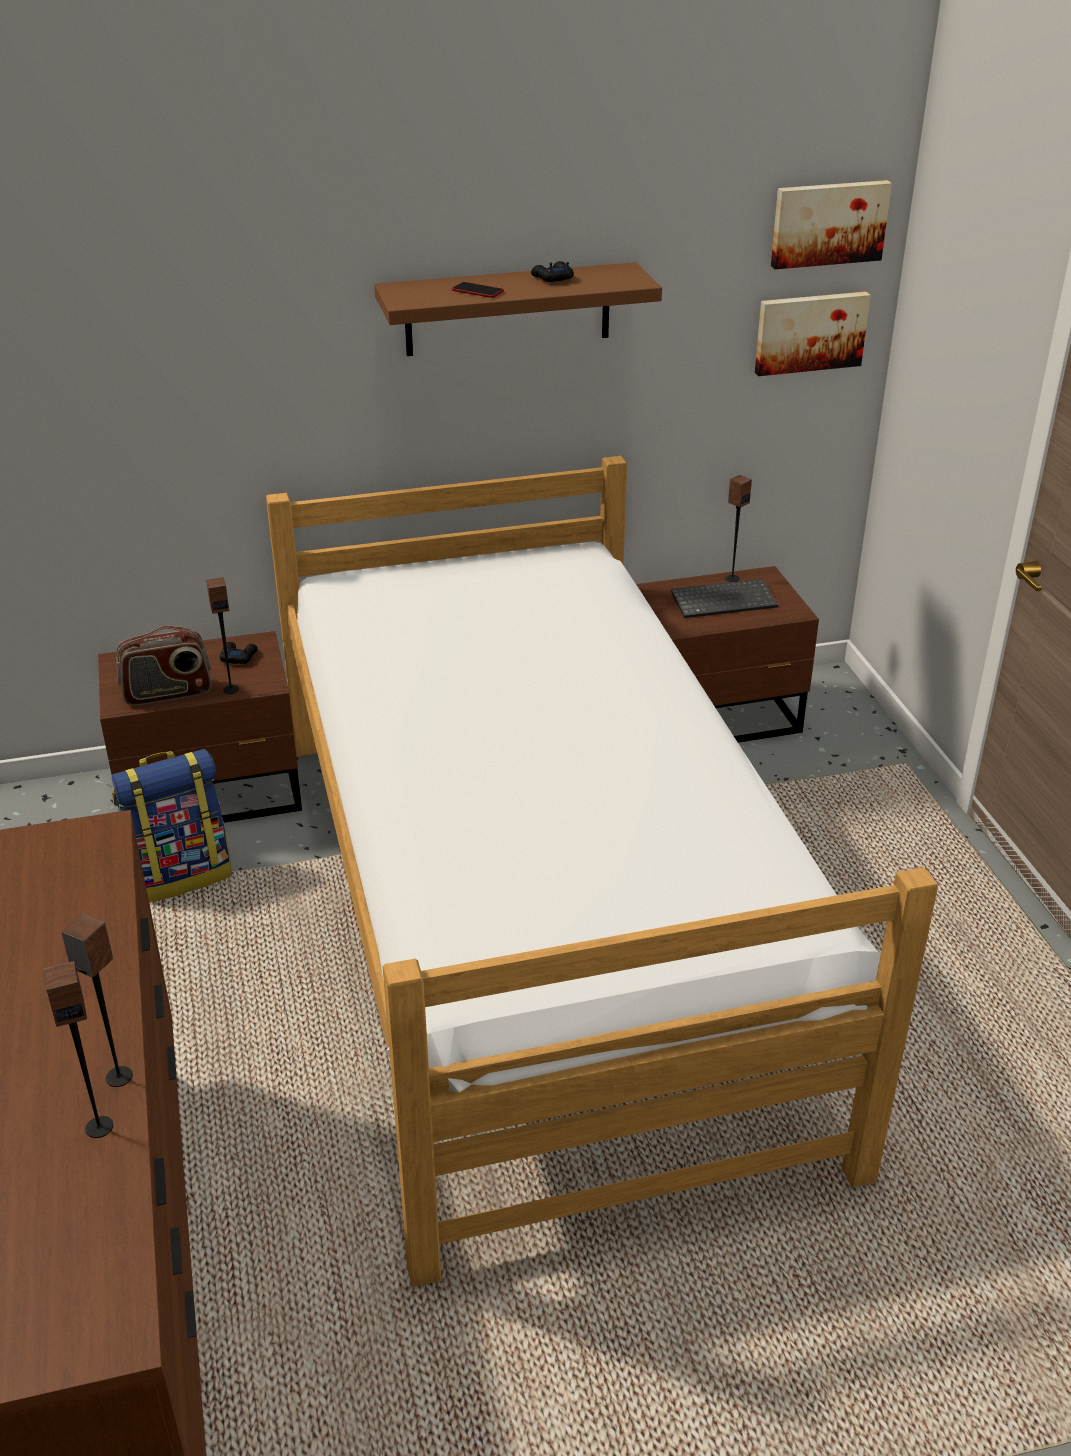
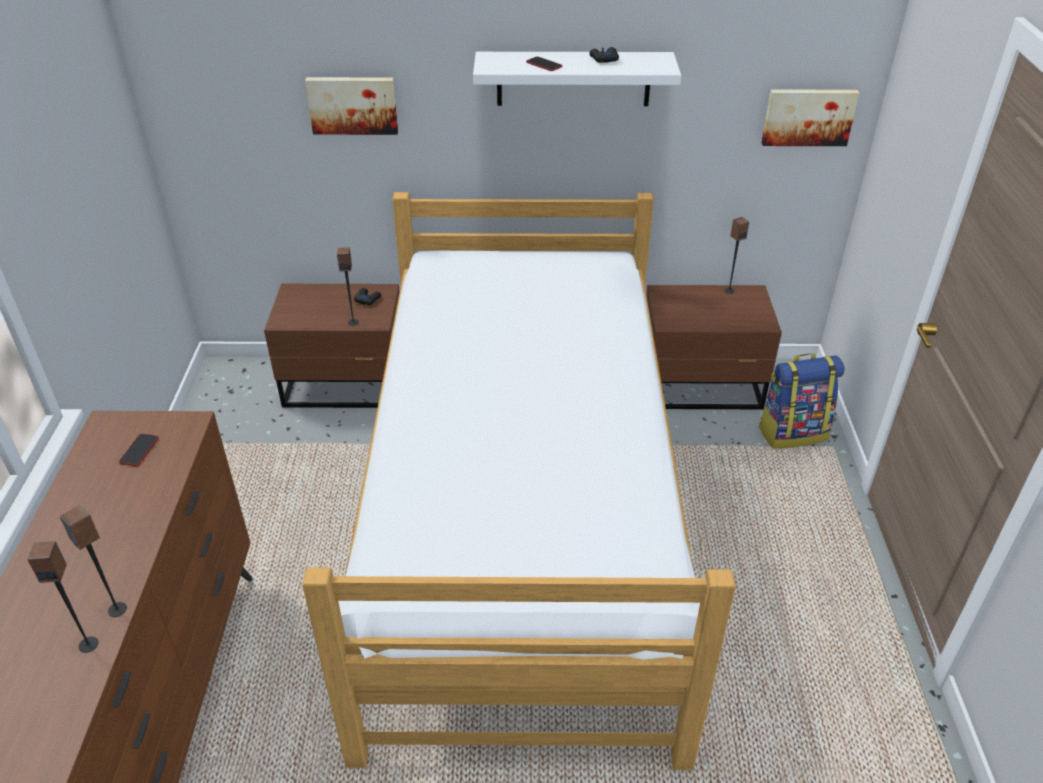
camera: 15 degrees right, 5 degrees up
backpack [112,749,232,902] -> backpack moved to [759,353,844,449]
radio [116,626,211,706] -> none
brown shelf [374,262,662,356] -> white shelf [473,52,681,106]
keyboard [671,579,778,618] -> none
picture [771,180,892,269] -> picture moved to [305,77,398,135]
none -> phone [119,434,159,466]

